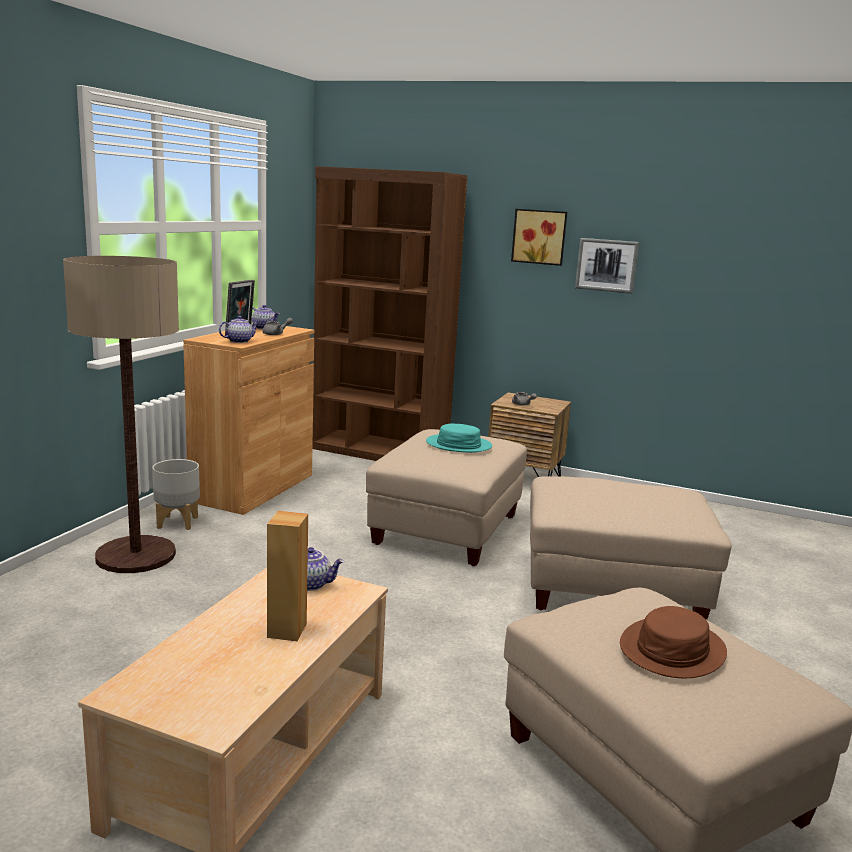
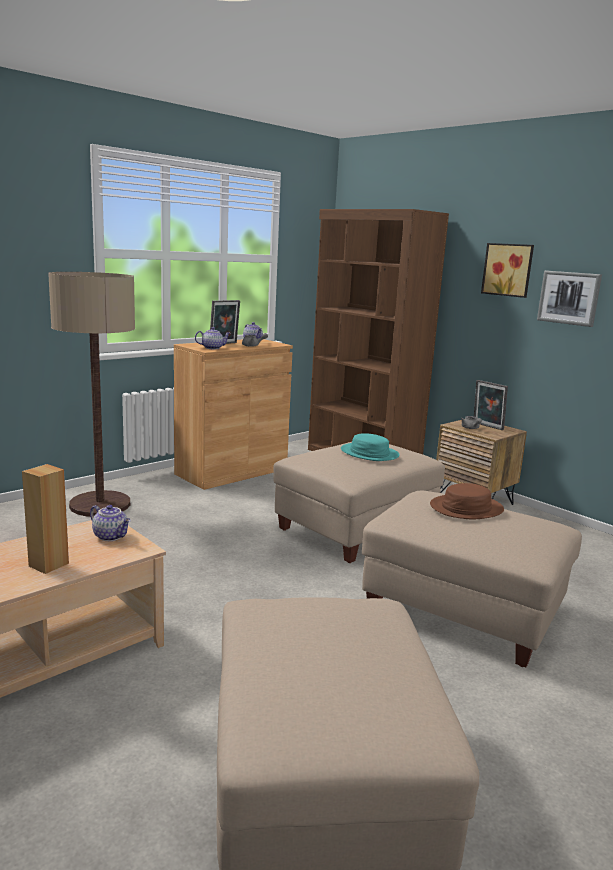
camera: 25 degrees right, 0 degrees up
grey planter [152,459,200,530] -> none
brown hat [620,606,727,678] -> brown hat moved to [430,483,504,519]
none -> picture frame [474,380,508,430]

